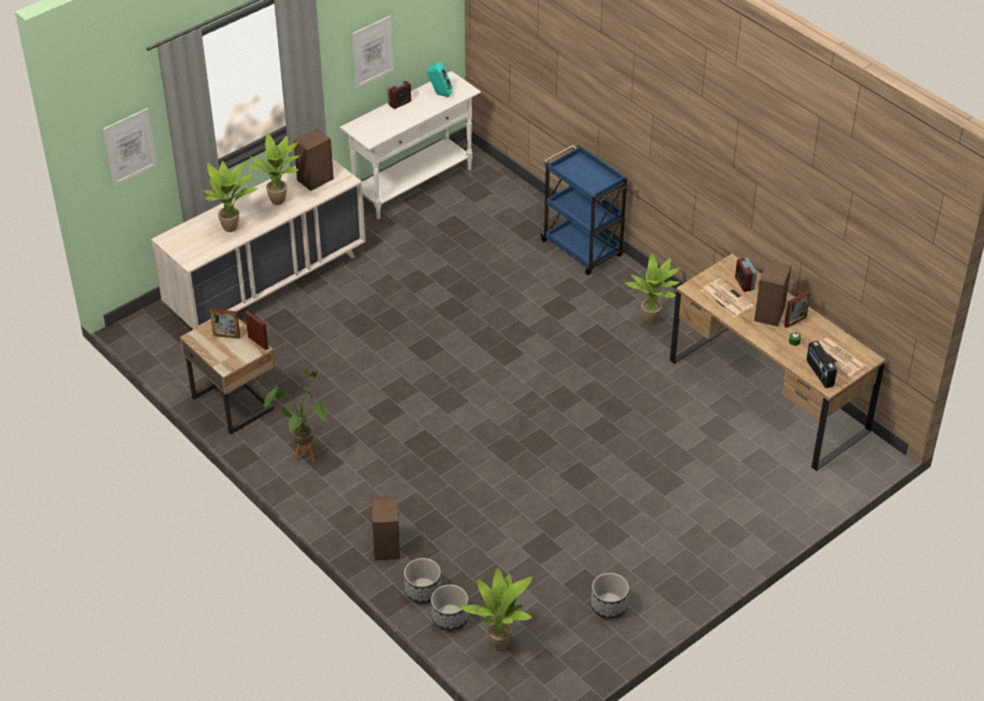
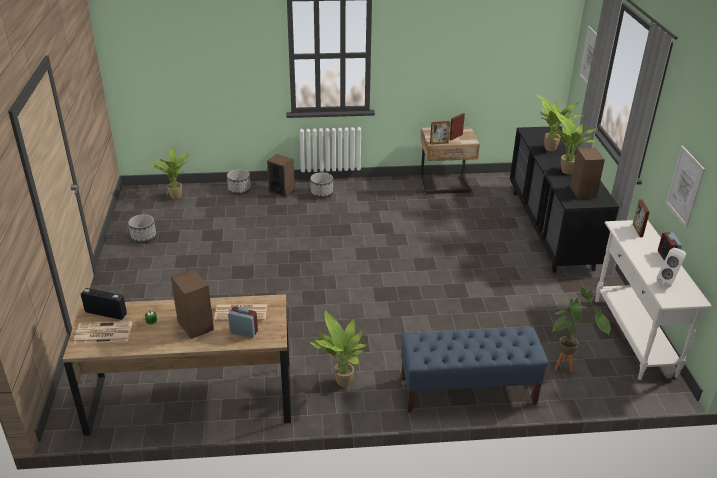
camera: 125 degrees right, 10 degrees down
beige dresser [151,159,366,330] -> black dresser [510,126,619,273]
potted plant [263,368,327,462] -> potted plant moved to [552,288,611,372]
turquoise speaker [427,62,453,97] -> white speaker [657,248,686,287]
planter [431,584,468,631] -> planter moved to [310,172,333,198]
blue cart [540,145,630,275] -> blue bench [401,327,549,413]
picture frame [784,291,811,328] -> picture frame moved to [633,199,650,237]

